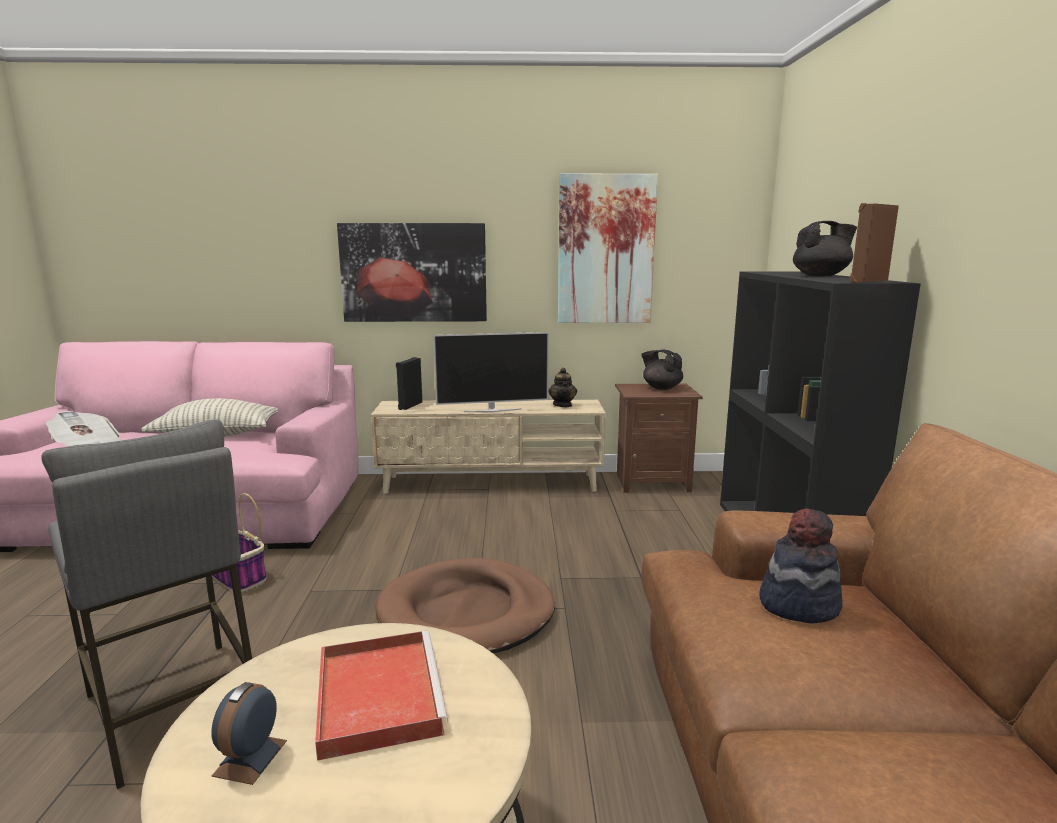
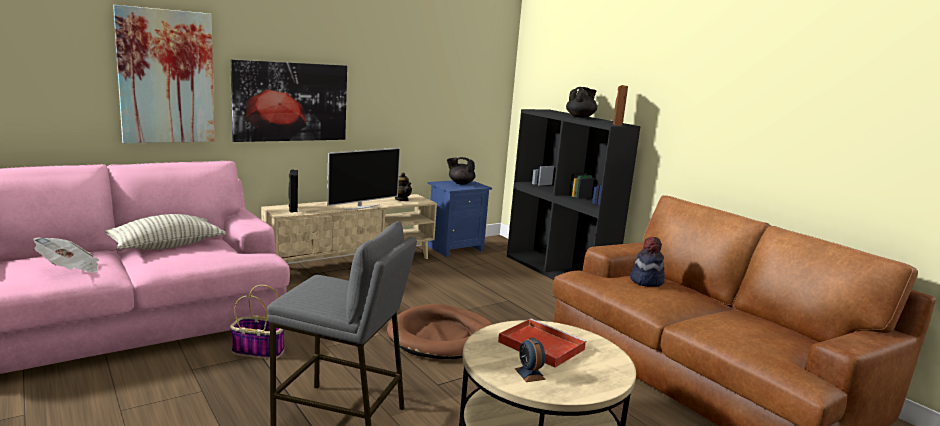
camera: 35 degrees left, 0 degrees up
picture [558,174,658,323] -> picture moved to [113,5,215,143]
brown nightstand [615,383,703,493] -> blue nightstand [428,180,492,257]

